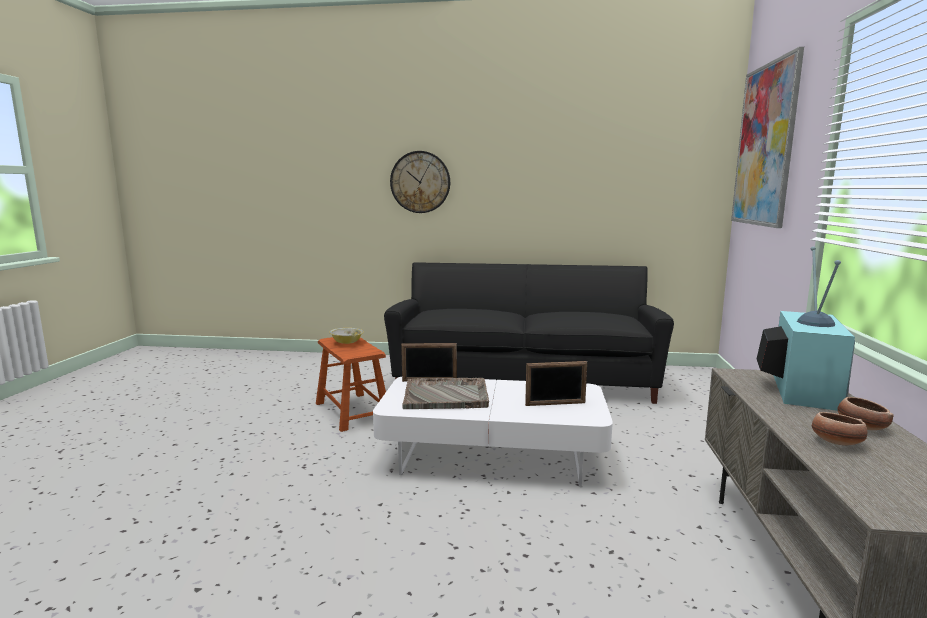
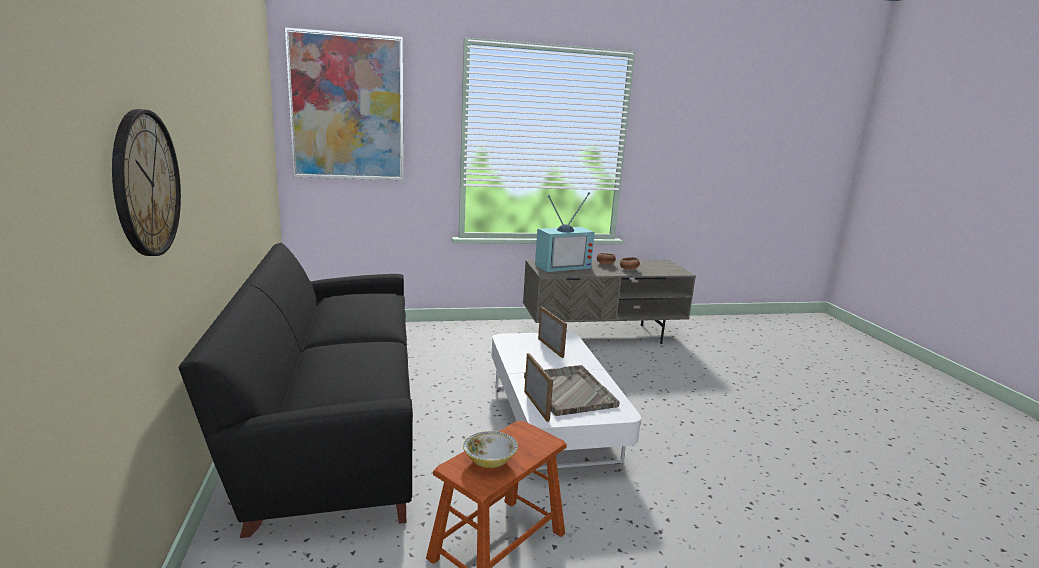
camera: 110 degrees left, 5 degrees up
television [757,247,855,411] -> television turned 150 degrees clockwise [535,192,595,272]

